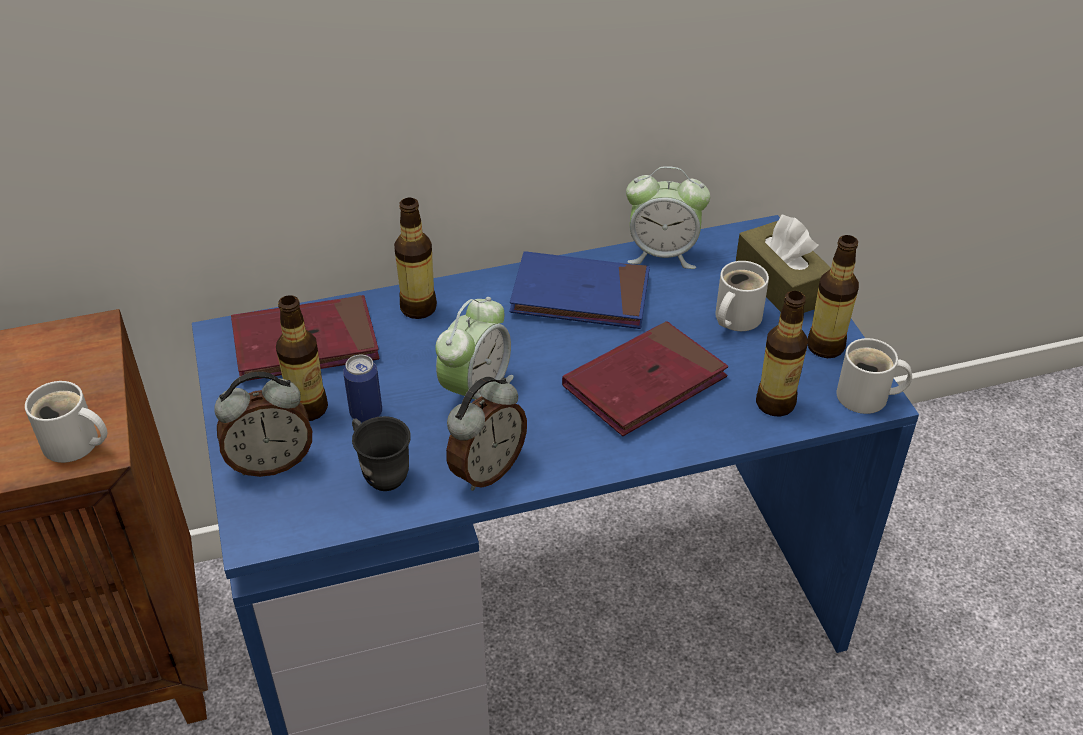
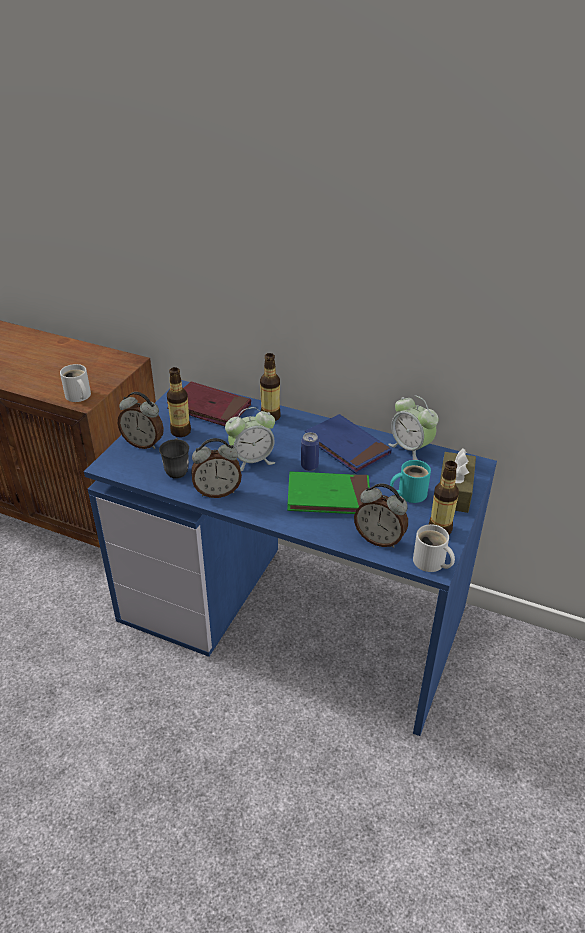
camera: 40 degrees right, 5 degrees down
can [343,354,382,423] -> can moved to [301,432,319,471]
red book [562,321,728,436] -> green book [287,471,370,514]
white mug [715,261,769,331] -> turquoise mug [390,460,431,503]
bottle [756,291,808,417] -> alarm clock [354,483,408,548]

